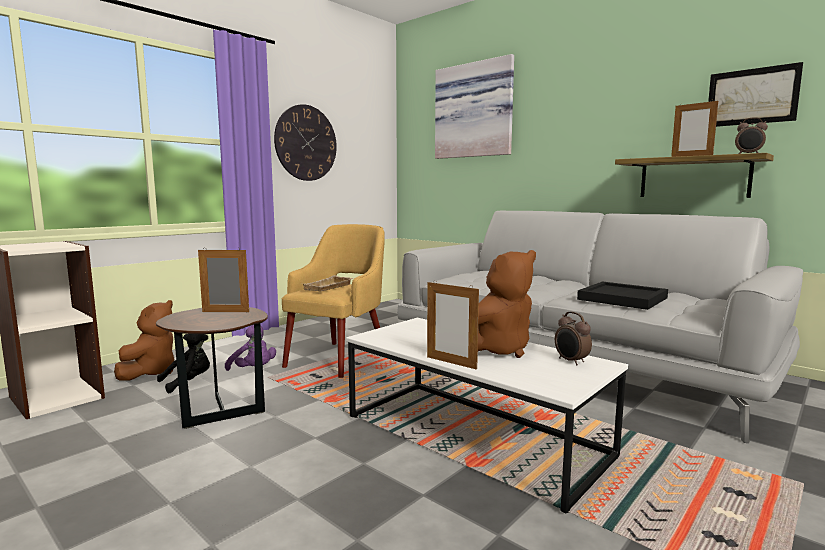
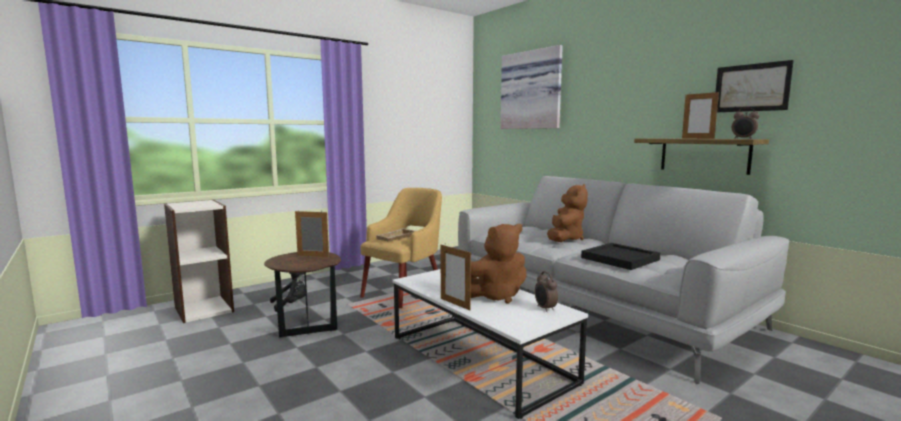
camera: 10 degrees right, 0 degrees up
brown plush toy [114,300,174,381] -> brown plush toy moved to [547,184,588,242]
purple plush toy [225,325,276,371] -> none
wall clock [274,104,337,181] -> none

